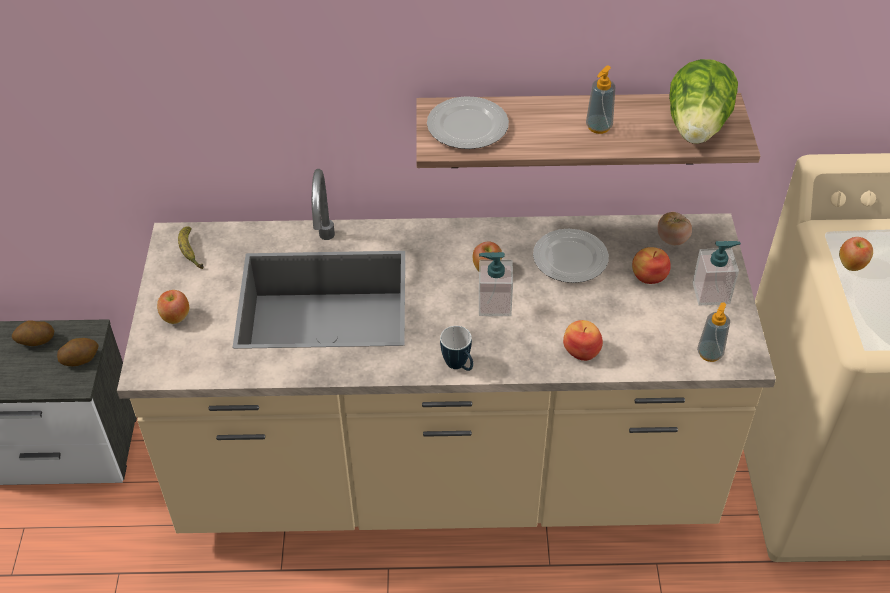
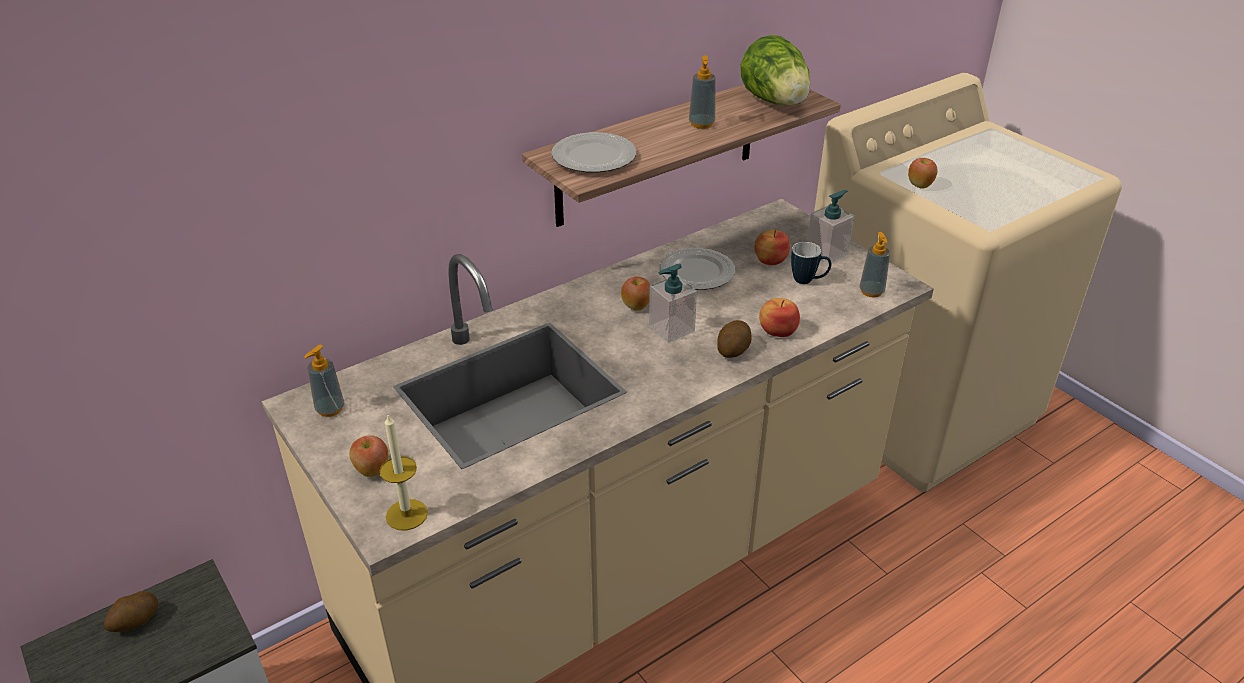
camera: 35 degrees left, 10 degrees down
potato [57,338,99,366] -> potato moved to [717,320,752,358]
banana [178,226,204,269] -> soap dispenser [304,345,345,417]
mug [440,326,473,371] -> mug moved to [791,242,831,284]
tomato [657,212,692,245] -> none
none -> candle [380,415,428,531]

